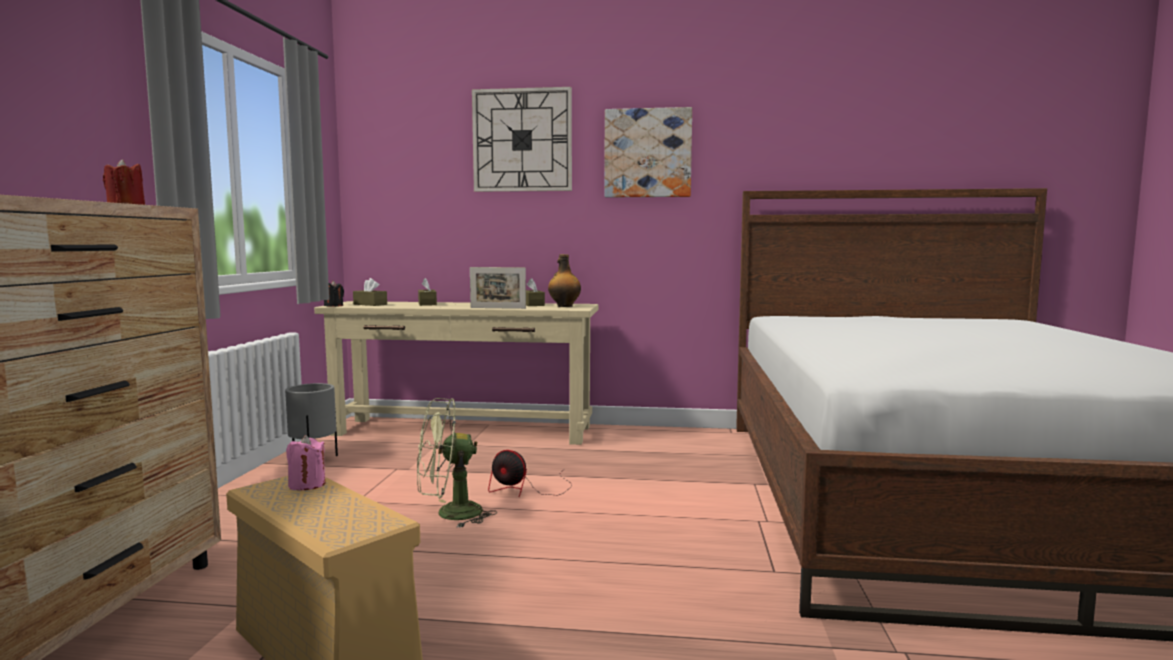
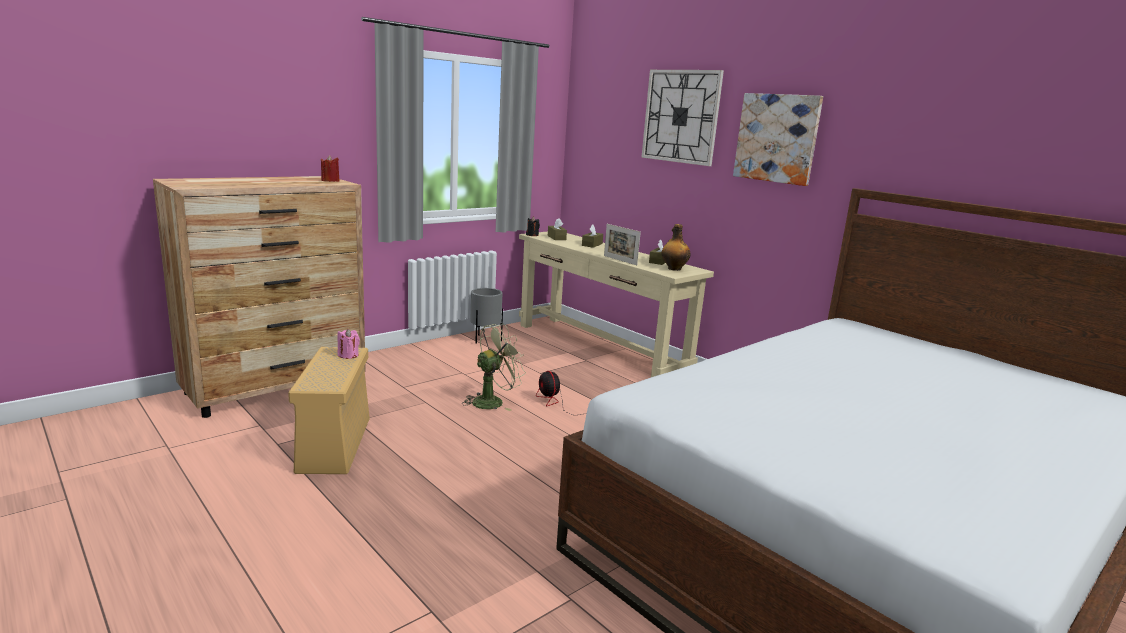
camera: 40 degrees right, 10 degrees up
green fan [417,398,497,528] -> green fan turned 120 degrees clockwise [462,324,526,411]

